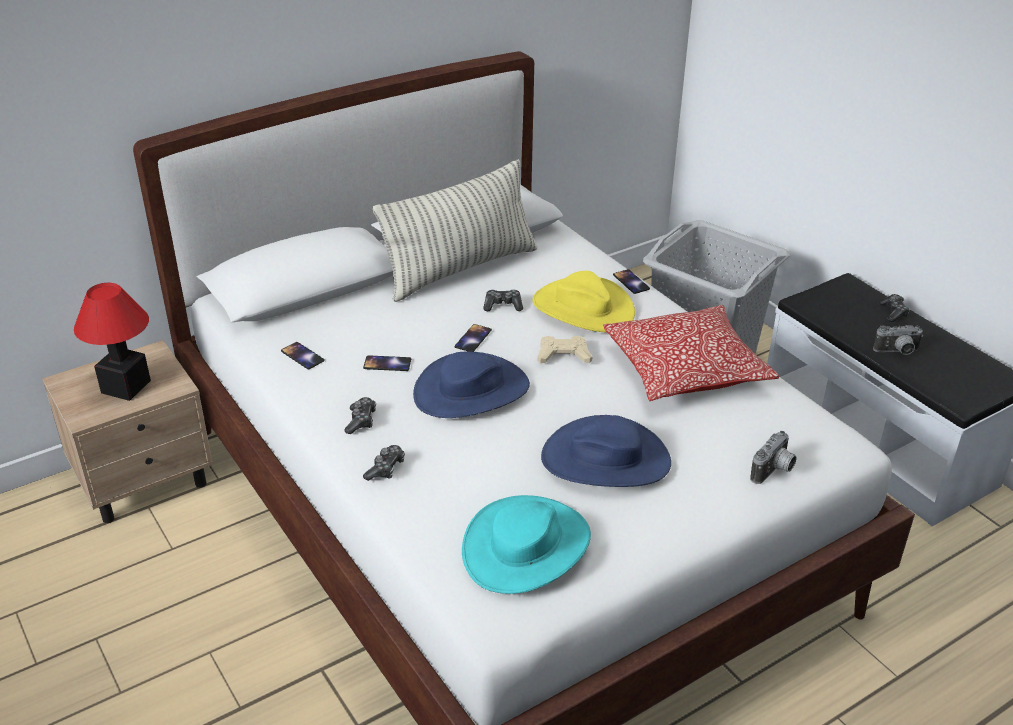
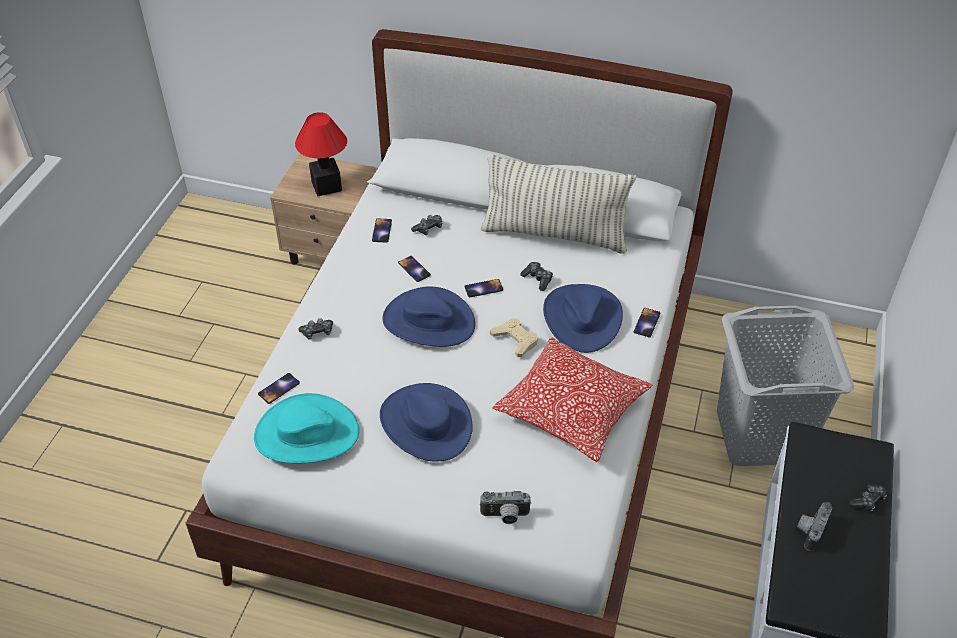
camera: 50 degrees right, 10 degrees up
game controller [345,397,376,434] -> game controller moved to [411,215,442,235]
yellow hat [532,271,635,332] -> blue hat [543,284,623,353]
camera [873,325,923,355] -> camera turned 75 degrees clockwise [797,502,832,551]
none -> phone [258,373,300,404]

